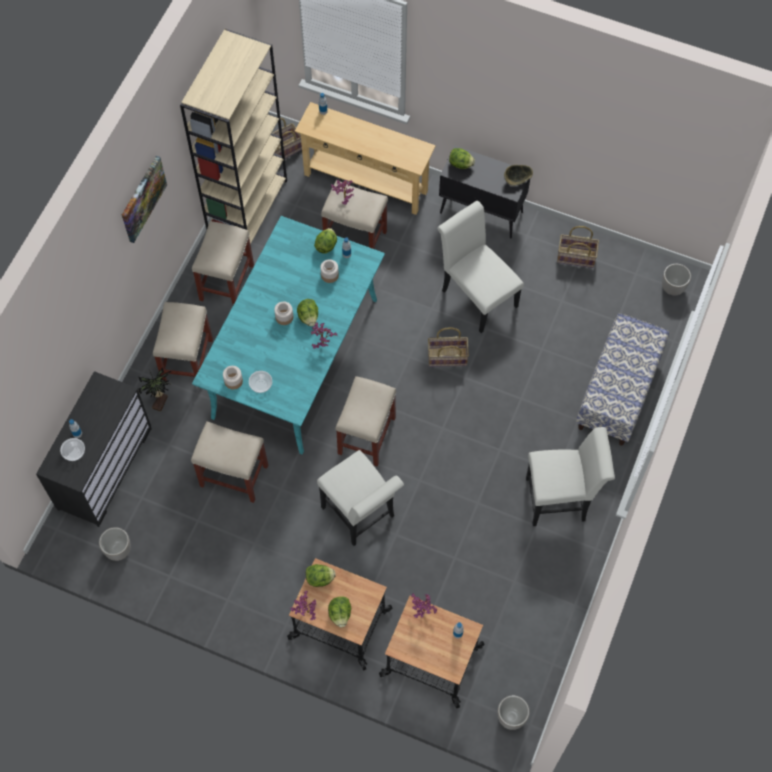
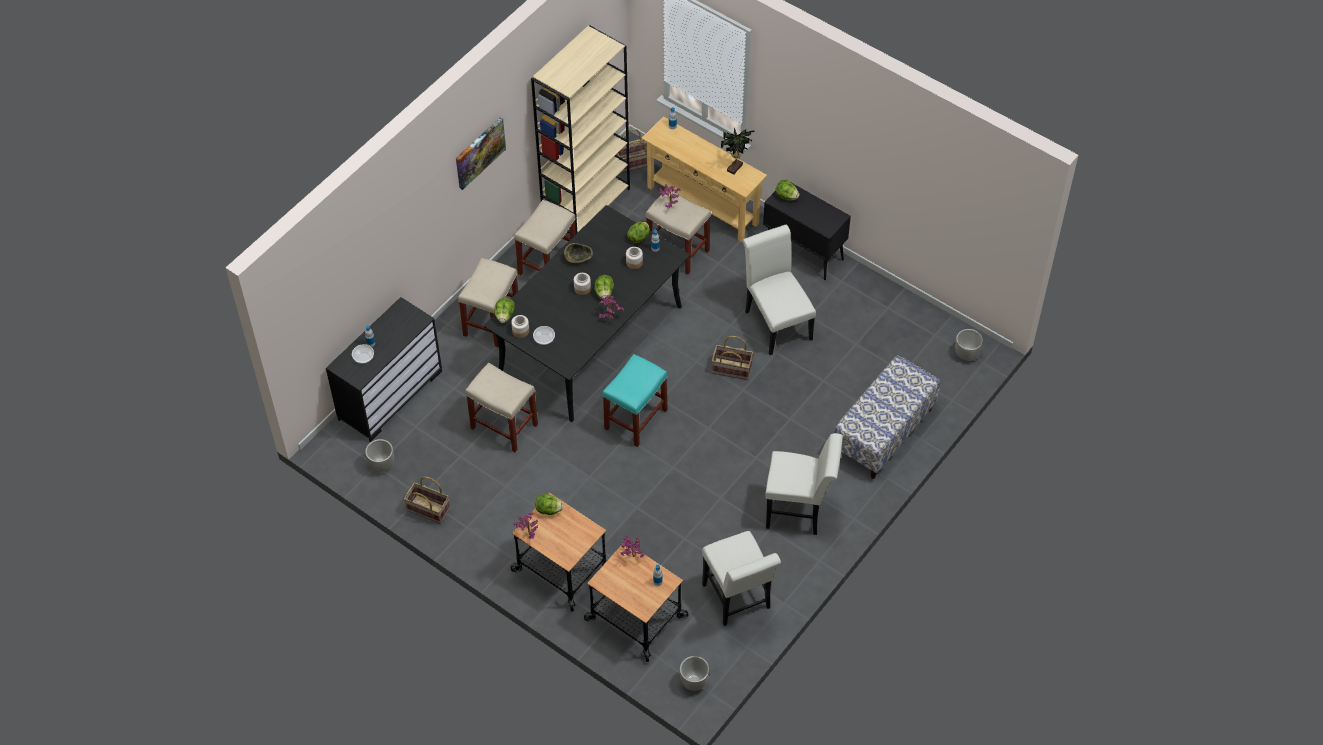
camera: 15 degrees right, 10 degrees down
potted plant [138,368,171,412] -> potted plant moved to [721,128,755,175]
turquoise dining table [192,216,385,455] -> black dining table [484,205,690,422]
white chair [317,450,404,546] -> white chair moved to [702,531,781,626]
lettuce [328,597,351,627] -> lettuce moved to [494,298,515,323]
beige stool [335,376,396,467] -> turquoise stool [602,354,668,447]
bowl [504,165,533,186] -> bowl moved to [564,243,593,263]
basket [557,226,599,268] -> basket moved to [404,477,450,524]

